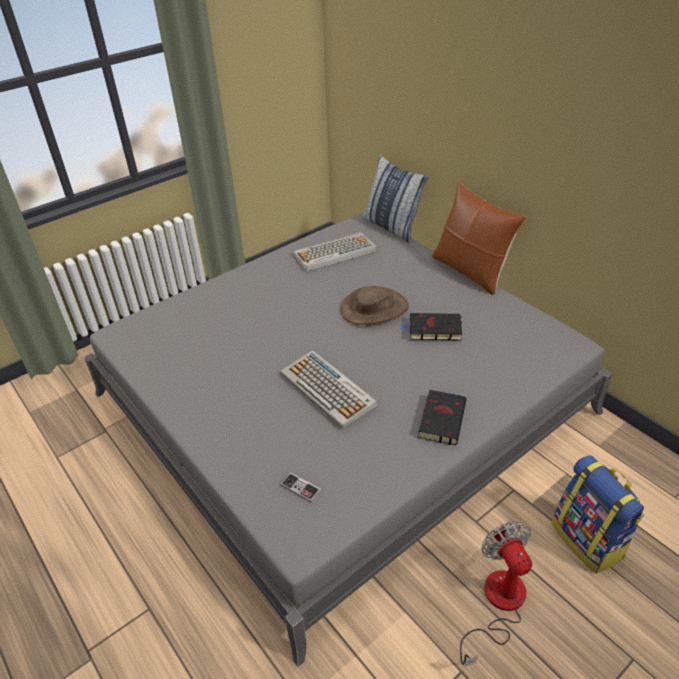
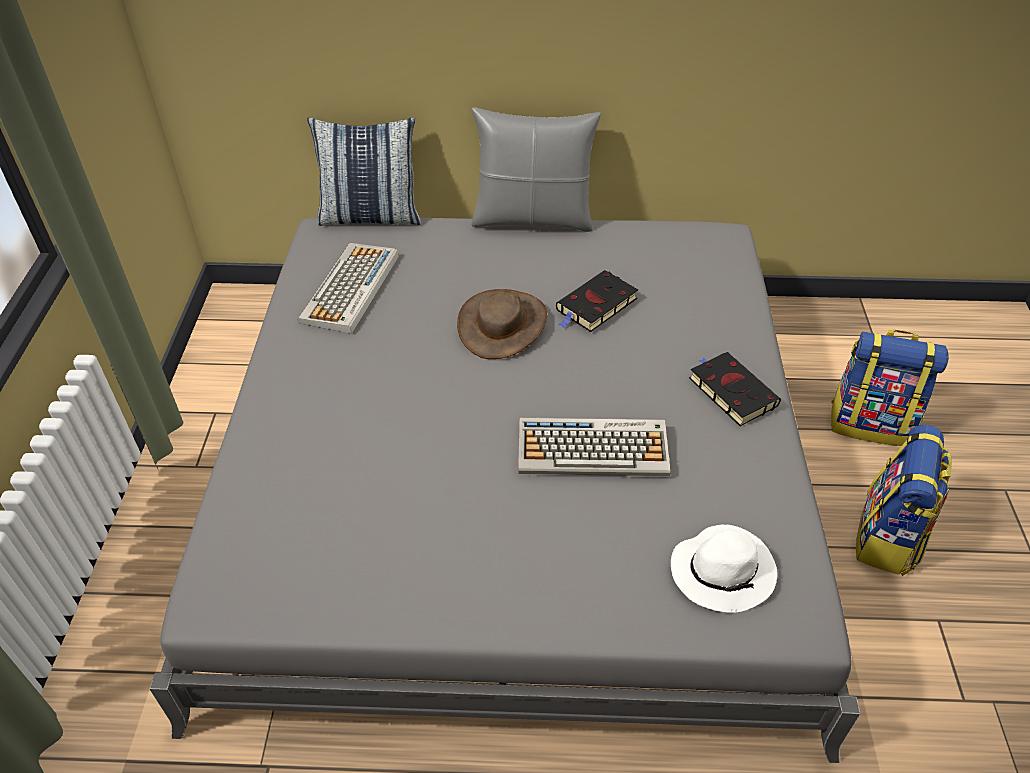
camera: 50 degrees left, 5 degrees up
game controller [280,472,321,503] -> white hat [671,525,777,613]
brown pillow [432,182,526,295] -> grey pillow [471,107,601,232]
fan [460,521,532,667] -> backpack [856,425,952,576]

